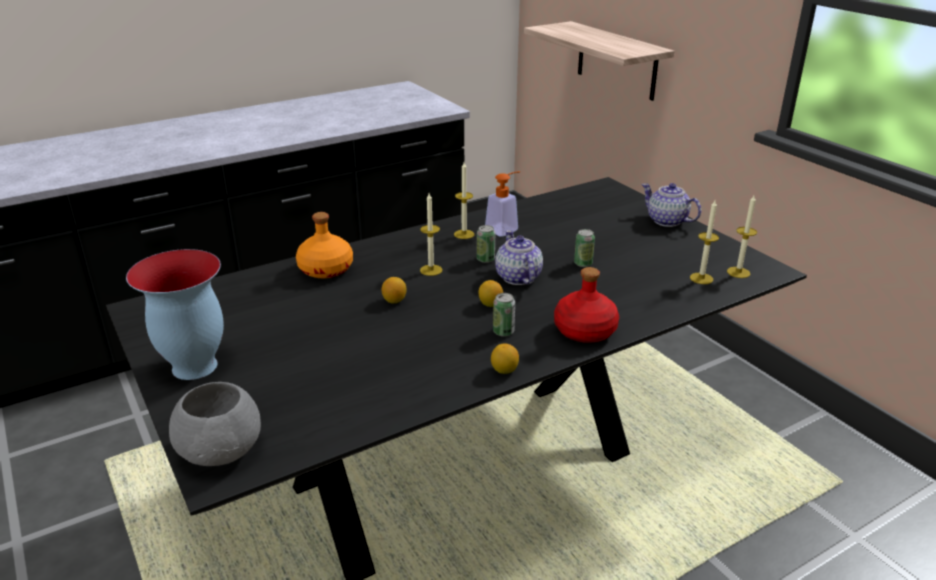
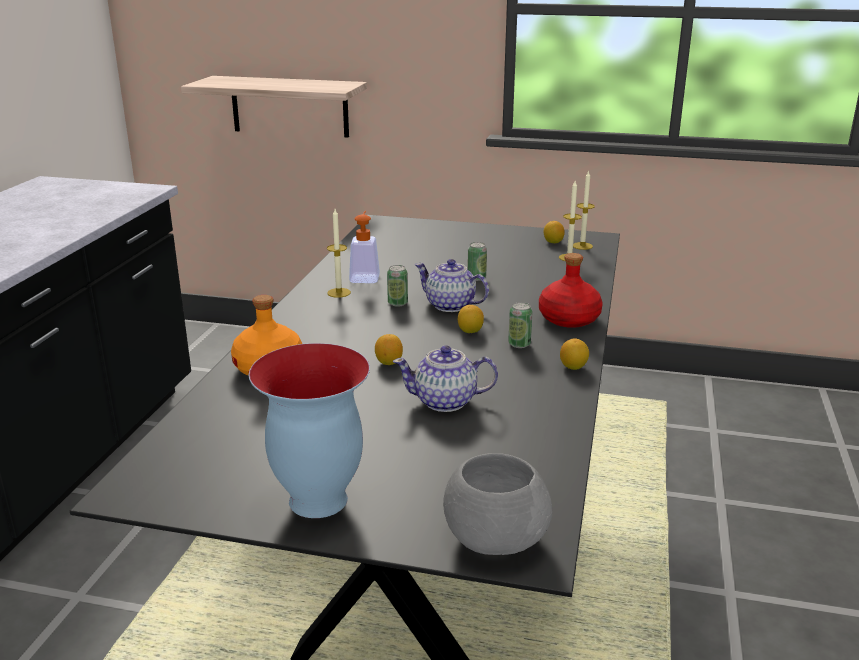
camera: 45 degrees left, 5 degrees down
candle [420,193,442,276] -> none
teapot [641,183,702,227] -> teapot moved to [393,346,498,412]
none -> lemon [544,221,565,243]

